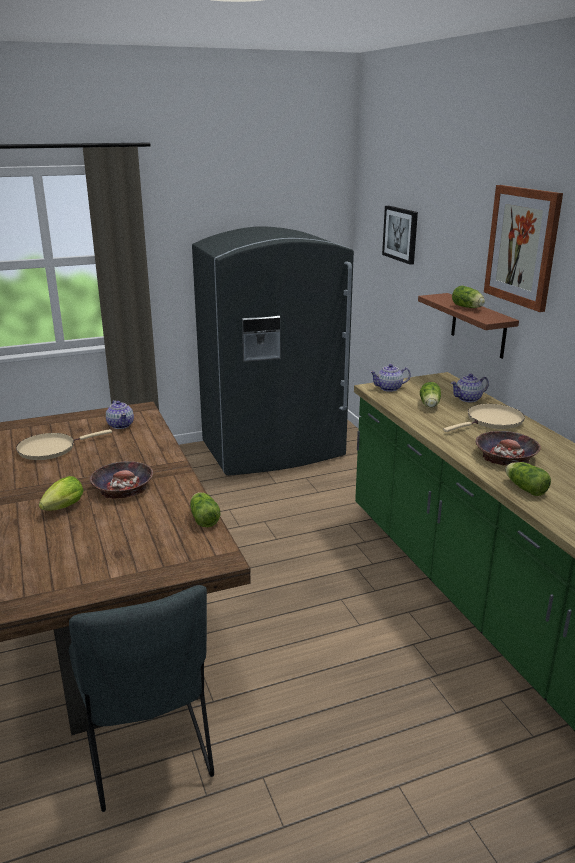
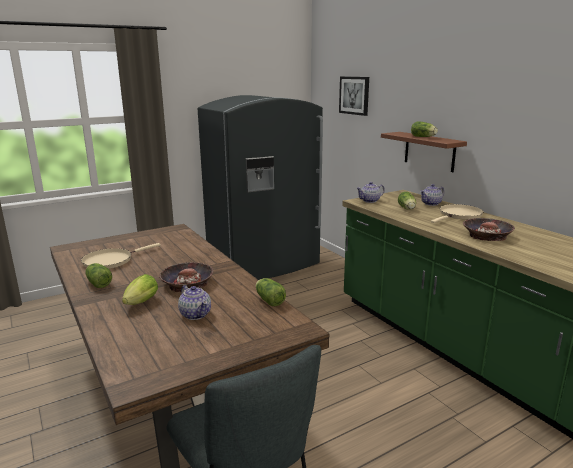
camera: 10 degrees left, 5 degrees down
teapot [106,400,134,429] -> teapot moved to [178,285,211,320]
picture [484,185,563,312] -> none
lettuce [505,462,551,496] -> lettuce moved to [85,263,112,288]

